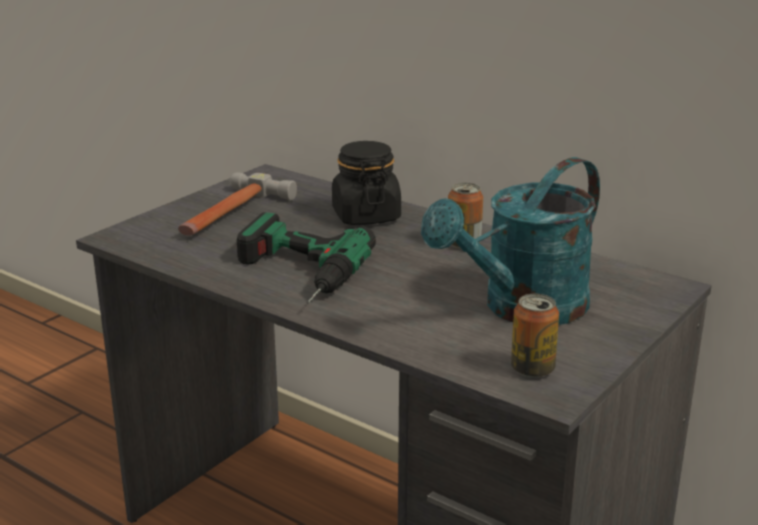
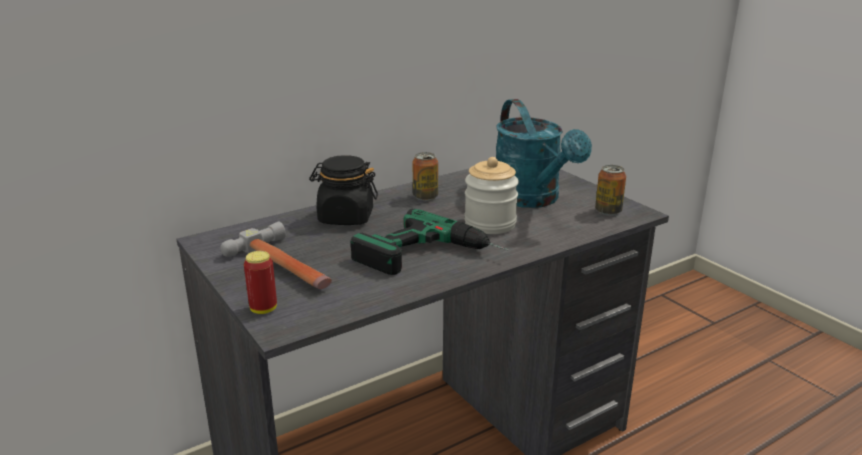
camera: 70 degrees left, 0 degrees up
none -> can [244,251,277,314]
none -> jar [464,157,519,234]

